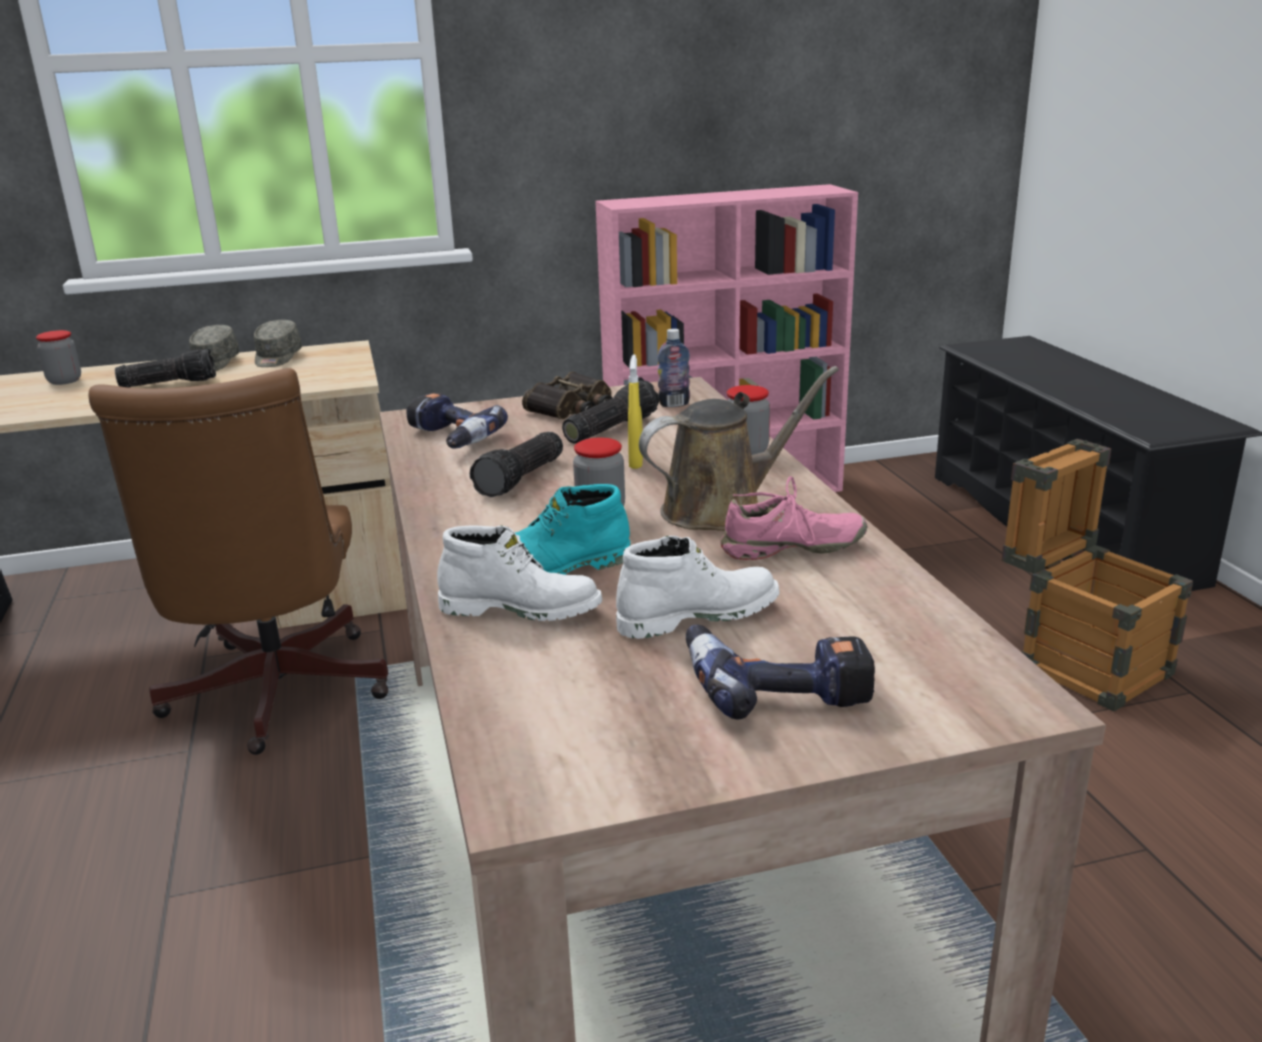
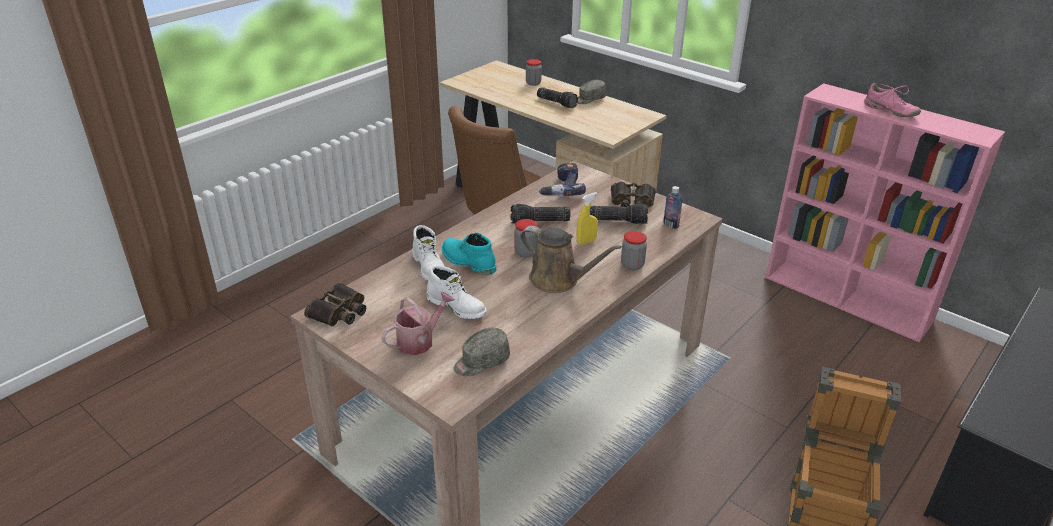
camera: 55 degrees right, 10 degrees up
grey cap [254,320,302,367] -> grey cap moved to [454,328,510,376]
power drill [686,625,875,719] -> watering can [382,292,455,355]
pink shoe [720,476,868,560] -> pink shoe moved to [864,83,921,117]
none -> binoculars [304,282,366,326]

